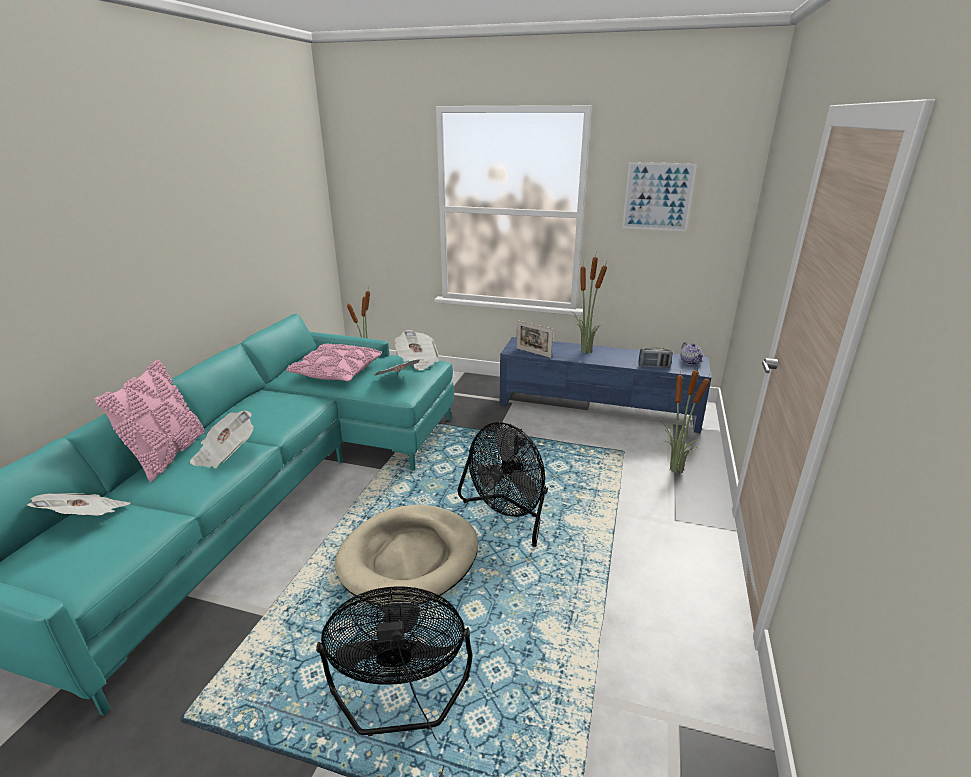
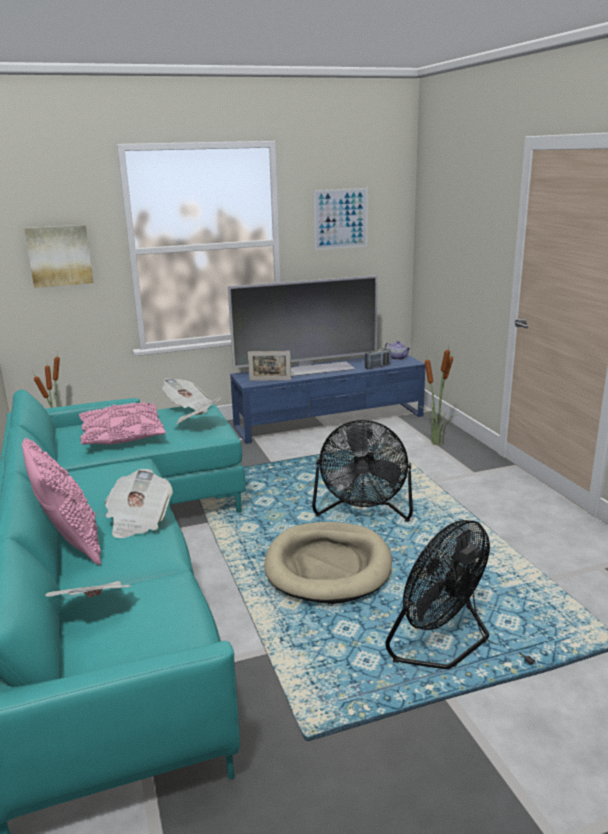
camera: 35 degrees left, 5 degrees down
potted plant [570,250,608,354] -> television [228,275,378,377]
none -> picture [24,225,93,288]

